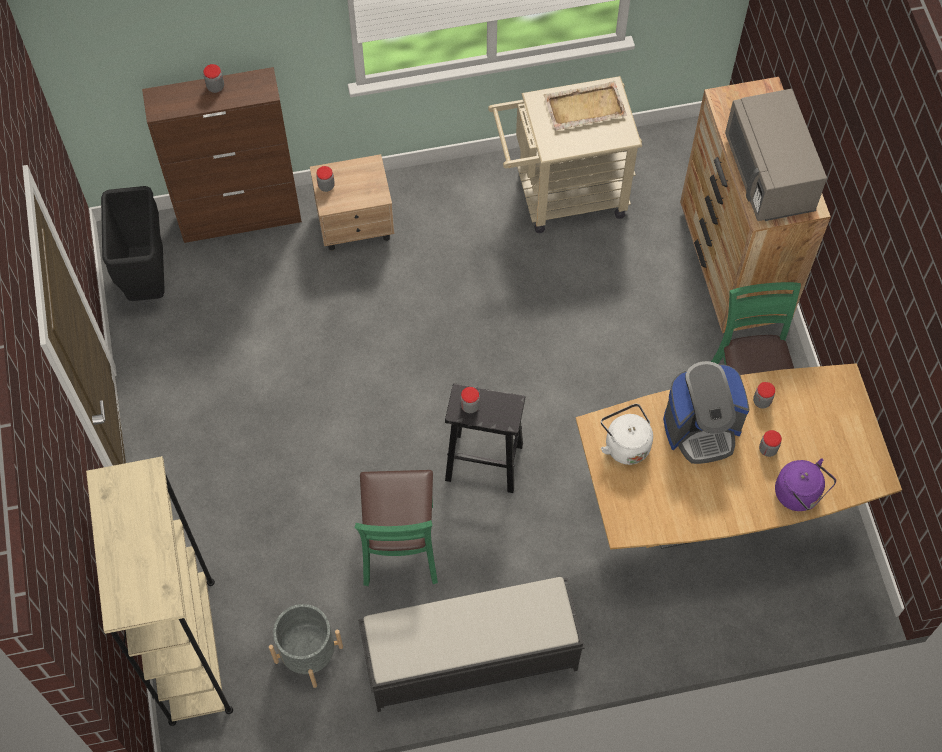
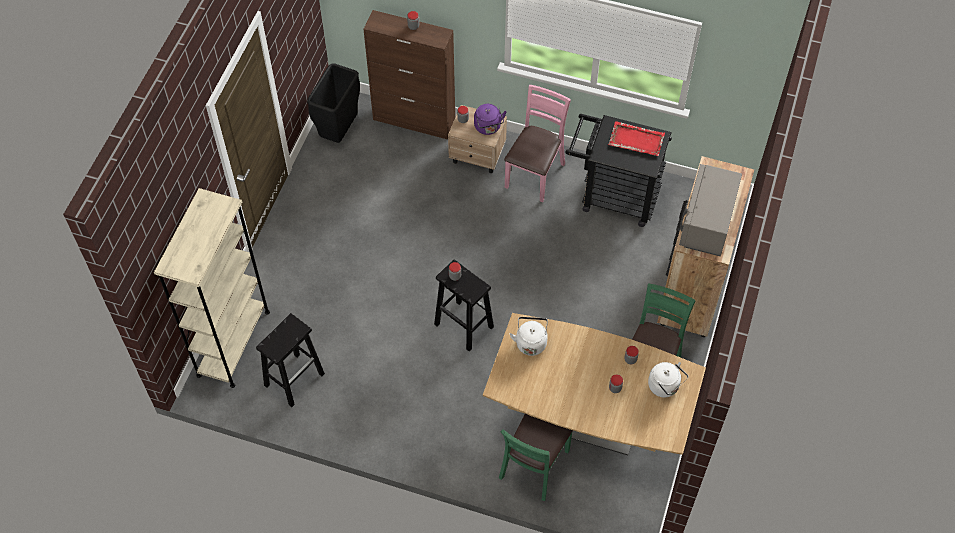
camera: 30 degrees right, 5 degrees down
grey planter [269,604,343,688] -> black stool [256,313,325,407]
green chair [355,470,438,586] -> green chair moved to [499,414,573,501]
black bench [358,577,585,712] -> none
beige cart [488,76,642,233] -> black cart [565,114,672,227]
beige tray [544,81,627,130] -> red tray [608,121,665,156]
coffee machine [663,361,750,464] -> none
purple kettle [775,458,836,511] -> purple kettle moved to [474,104,507,135]
none -> pink chair [504,85,571,202]
none -> white kettle [648,362,688,398]

